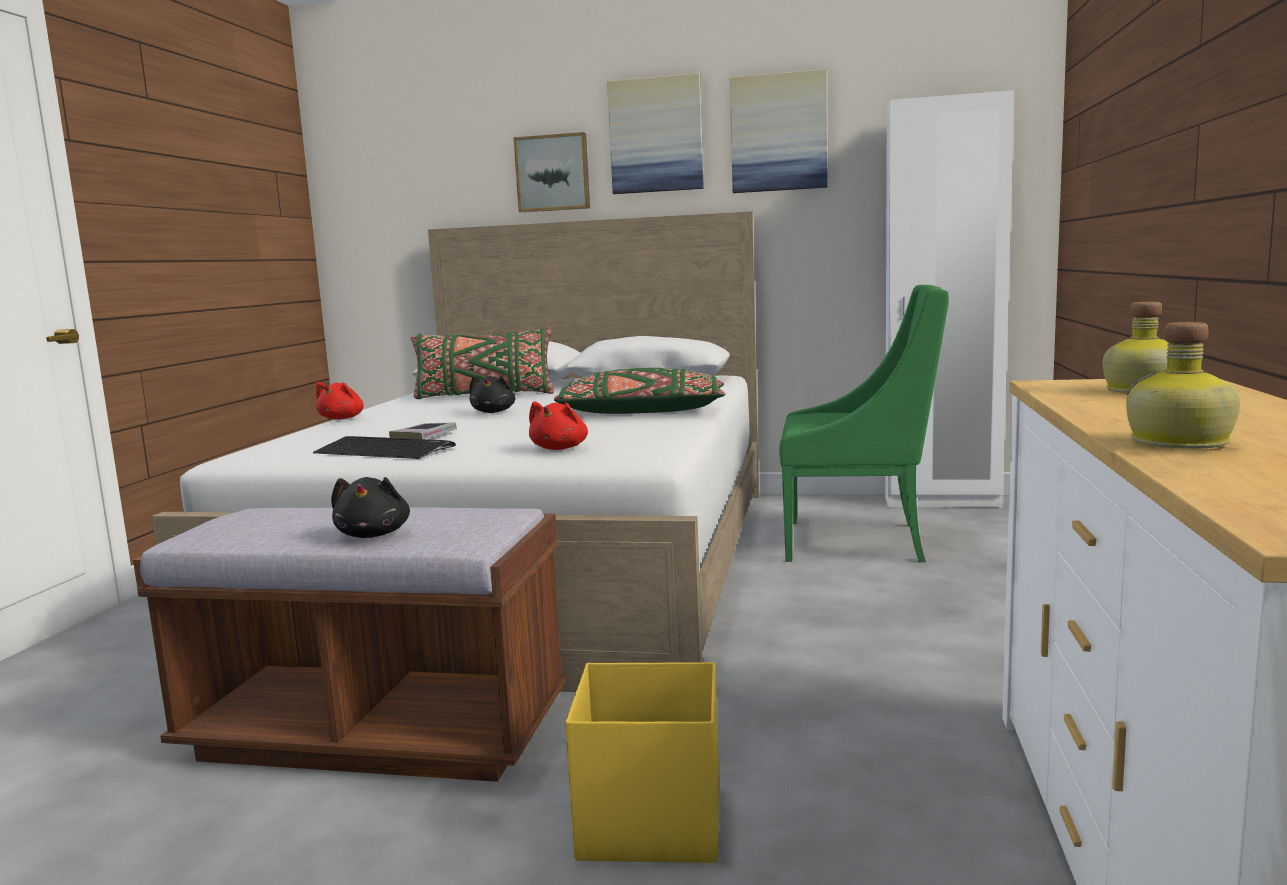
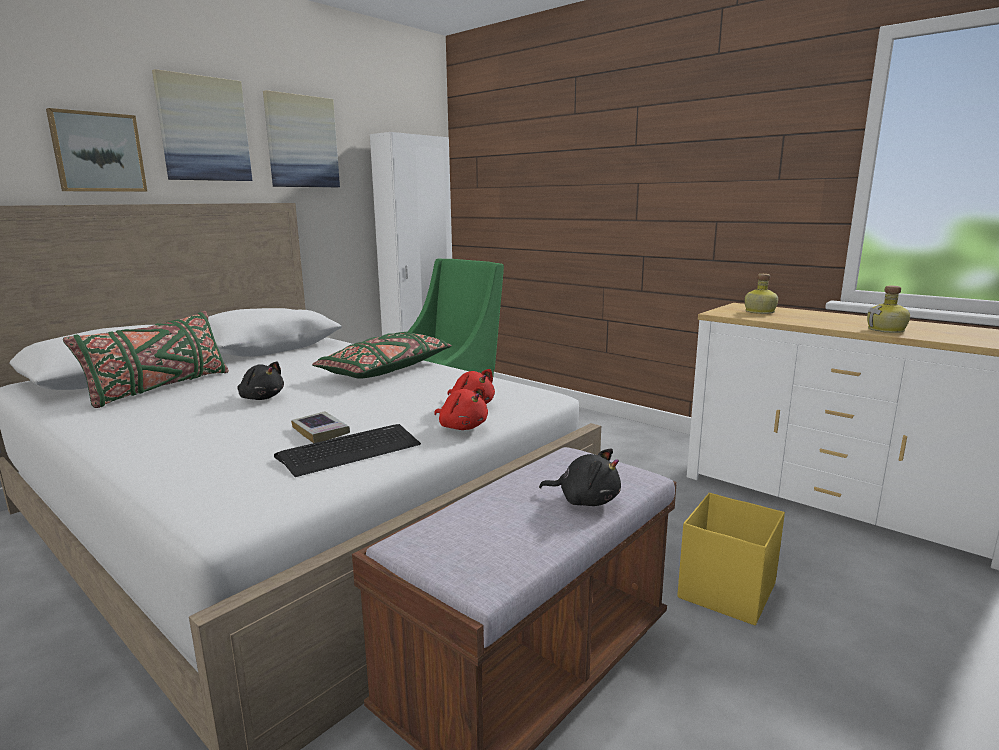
camera: 60 degrees left, 5 degrees up
red plush toy [316,382,364,420] -> red plush toy moved to [434,386,488,430]

